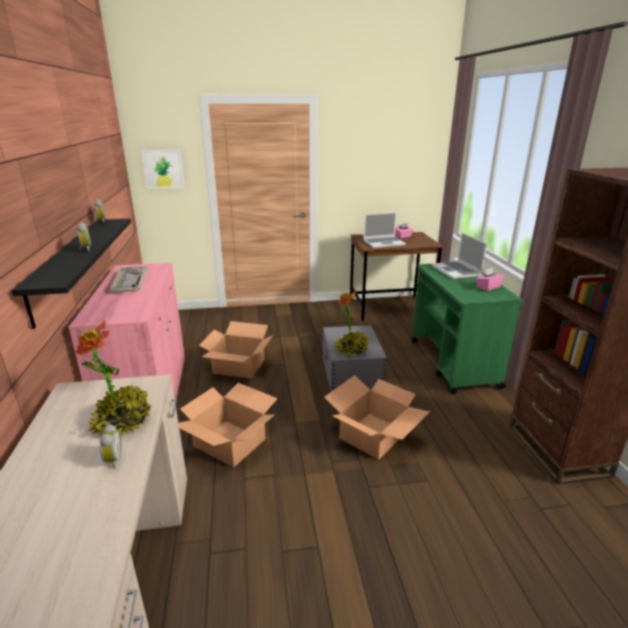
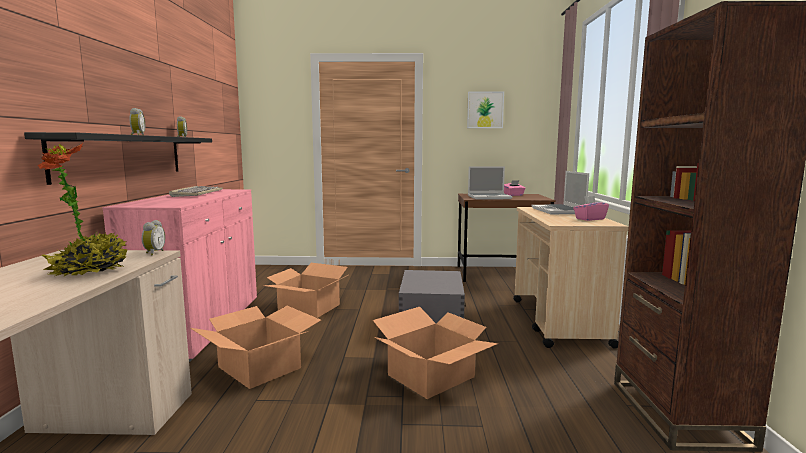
camera: 10 degrees right, 15 degrees down
alarm clock [100,424,122,468] -> alarm clock moved to [142,220,165,256]
picture [141,149,184,188] -> picture moved to [467,92,504,128]
potted plant [334,291,369,356] -> none
green cart [411,264,523,394] -> beige cart [513,207,629,349]

